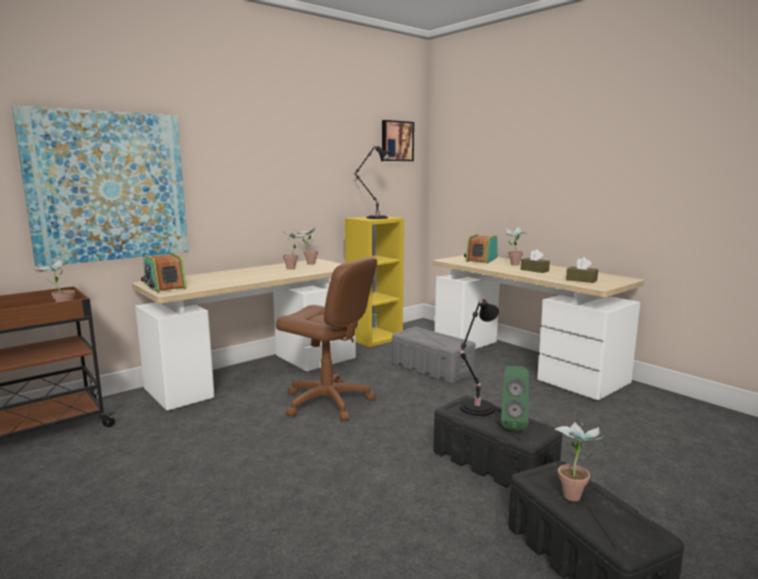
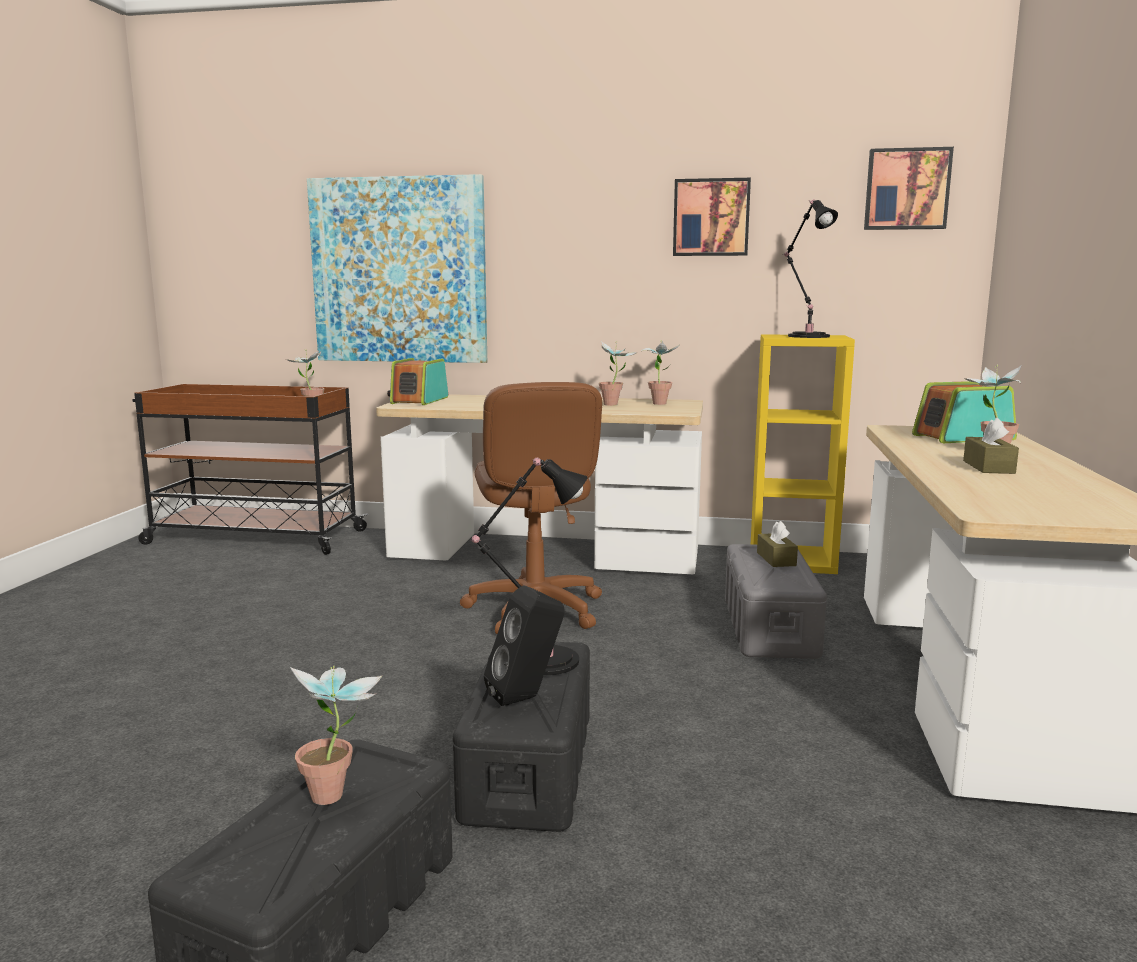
camera: 50 degrees right, 0 degrees up
green speaker [501,366,529,431] -> black speaker [484,585,564,706]
brown tissue box [566,257,598,283] -> brown tissue box moved to [757,521,798,567]
none -> picture [673,178,751,256]

